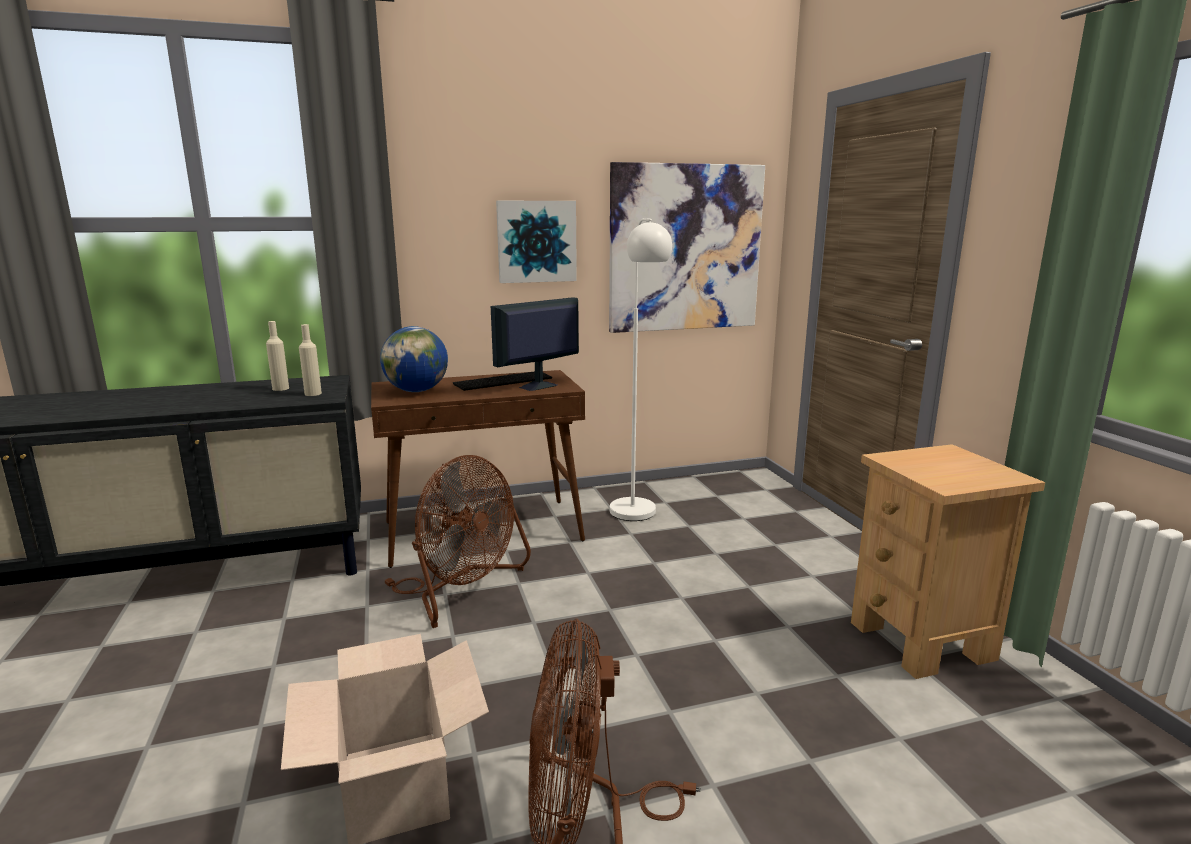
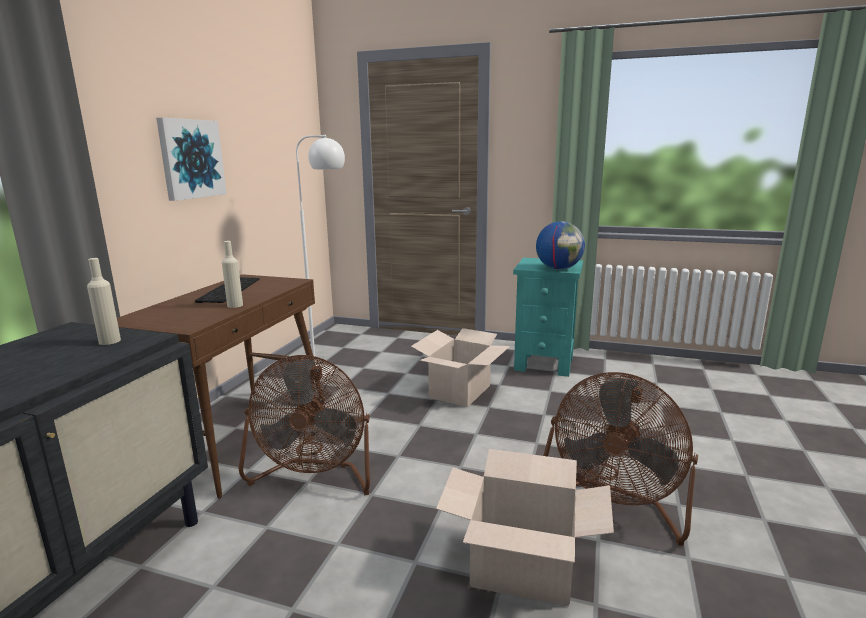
camera: 55 degrees left, 0 degrees up
beige bottle [266,321,289,391] -> beige bottle moved to [222,241,243,308]
globe [380,326,448,392] -> globe moved to [536,221,585,270]
brown fan [385,455,531,628] -> brown fan turned 120 degrees clockwise [239,355,370,495]
monitor [491,297,579,391] -> none
picture [609,162,765,333] -> none
beige nightstand [851,444,1045,679] -> turquoise nightstand [513,258,583,377]
none -> cardboard box [411,328,510,407]

